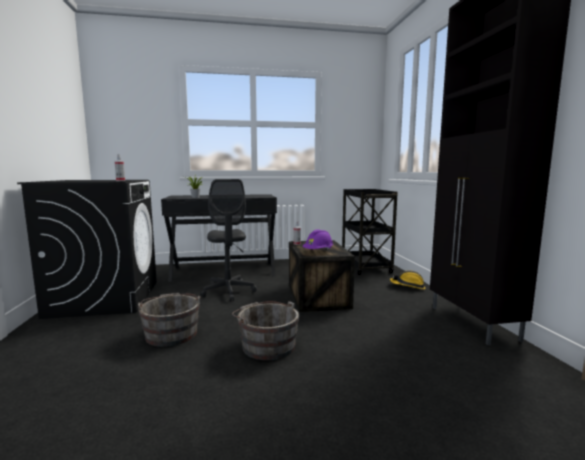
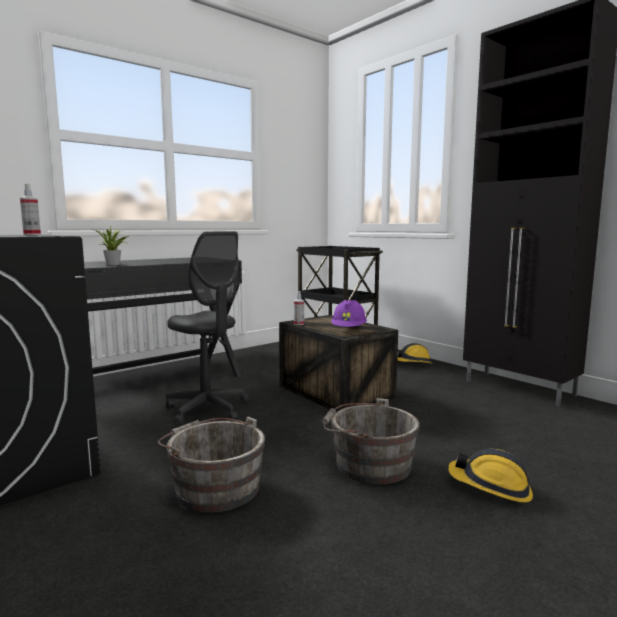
camera: 30 degrees left, 0 degrees up
none -> hard hat [448,449,533,503]

